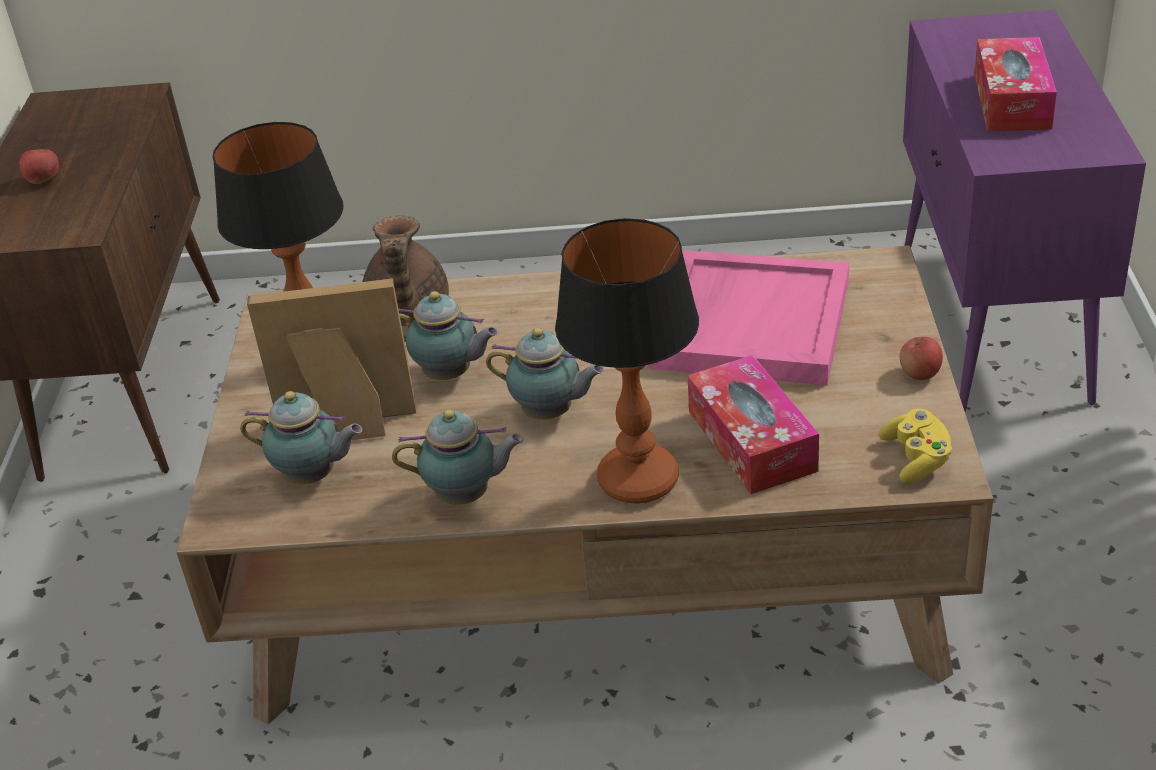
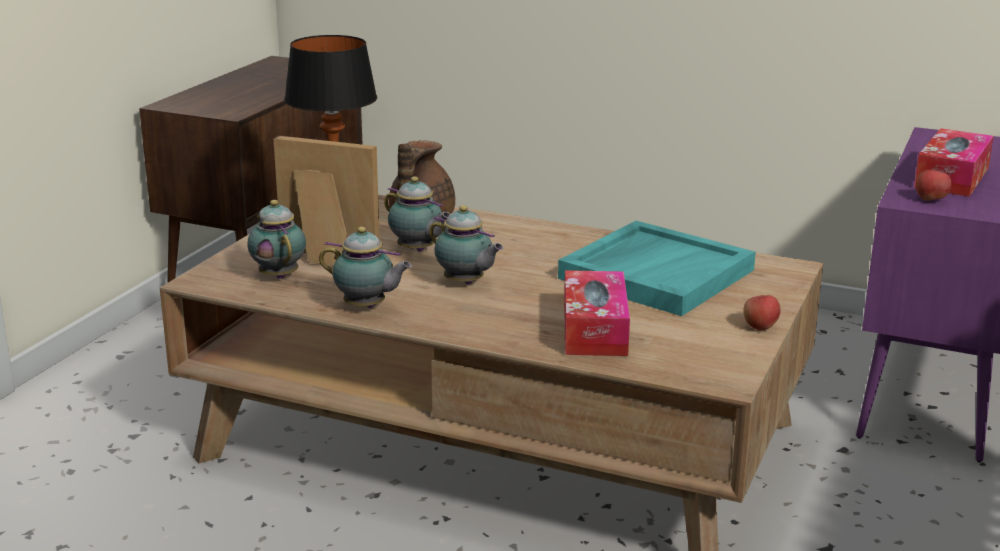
camera: 20 degrees right, 15 degrees down
apple [20,149,59,184] -> apple moved to [916,170,952,201]
teapot [240,391,363,484] -> teapot turned 150 degrees counterclockwise [247,200,306,279]
table lamp [555,218,699,504] -> none
pink tray [649,250,849,385] -> turquoise tray [558,221,756,316]
yellow game controller [879,409,953,483] -> none

